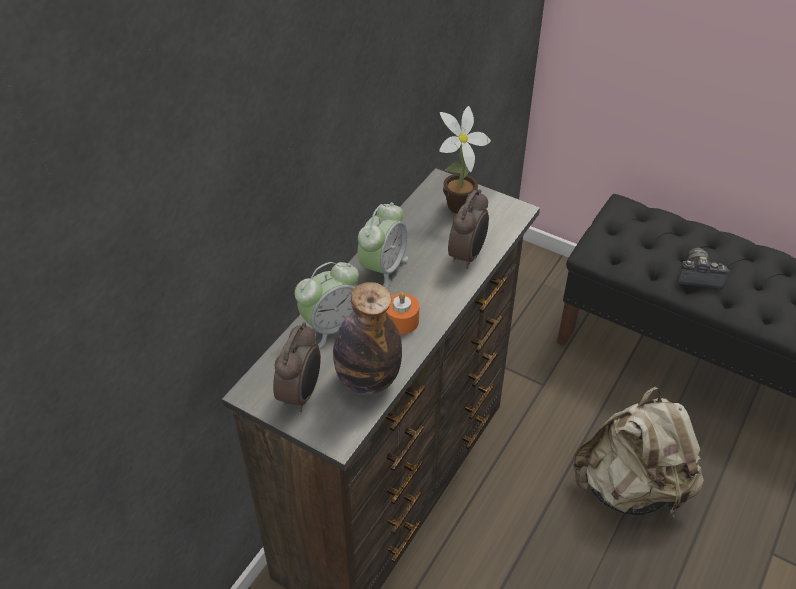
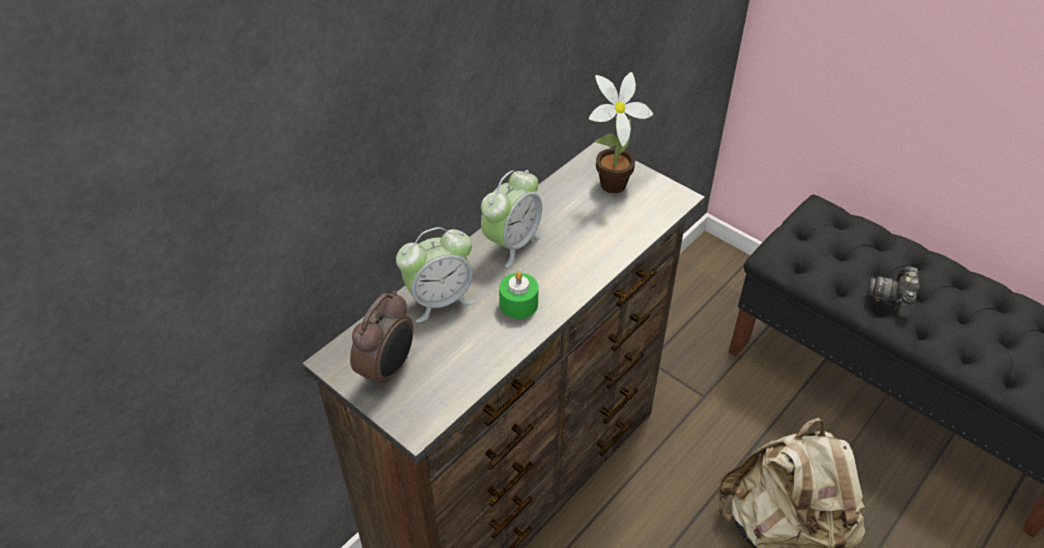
camera: 10 degrees right, 0 degrees up
bottle [333,282,402,395] -> none
orange candle [386,292,419,334] -> green candle [499,272,539,319]
alarm clock [448,189,489,269] -> none
camera [677,248,730,289] -> camera turned 90 degrees counterclockwise [867,266,919,319]

